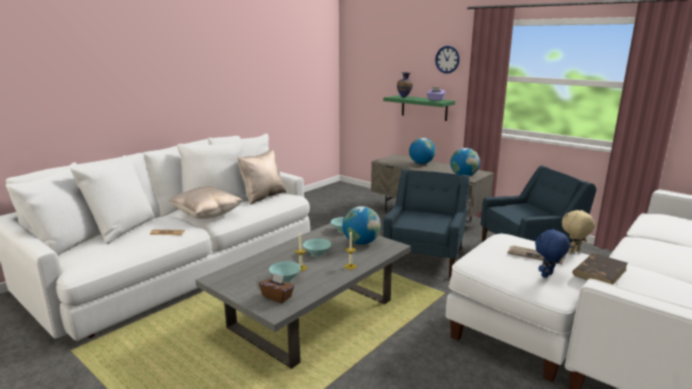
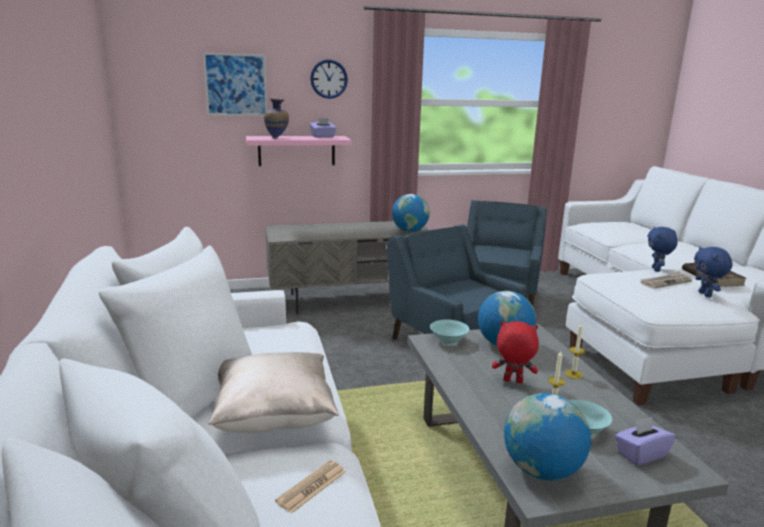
camera: 55 degrees left, 0 degrees up
beige pillow [238,149,286,205] -> none
brown tissue box [259,273,294,303] -> purple tissue box [615,417,676,466]
turquoise bowl [303,239,331,257] -> red plush toy [492,321,539,383]
green shelf [383,95,455,121] -> pink shelf [246,136,352,166]
globe [409,138,436,164] -> globe moved to [504,393,591,480]
beige plush toy [562,210,595,253] -> blue plush toy [647,226,678,272]
none -> picture [203,53,267,116]

